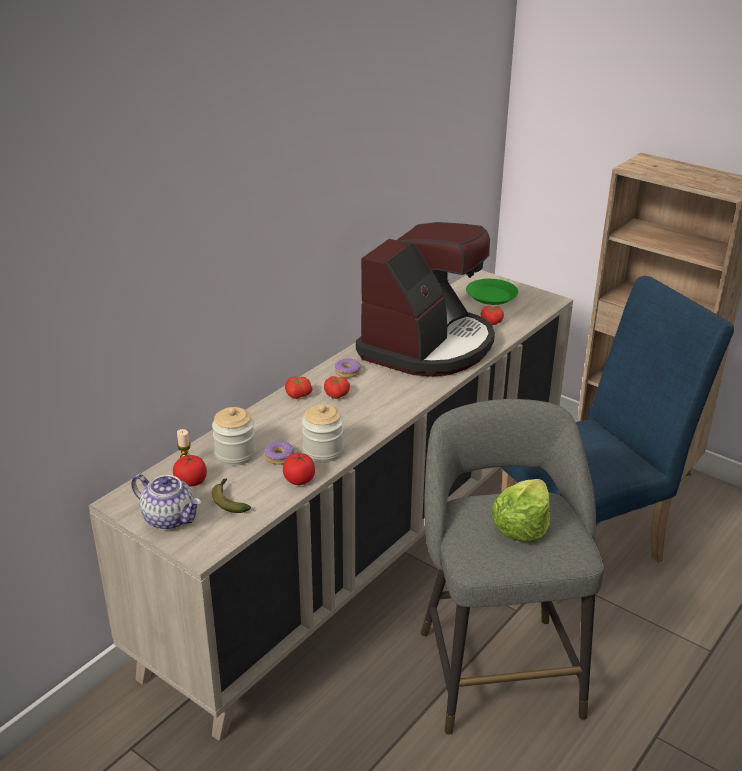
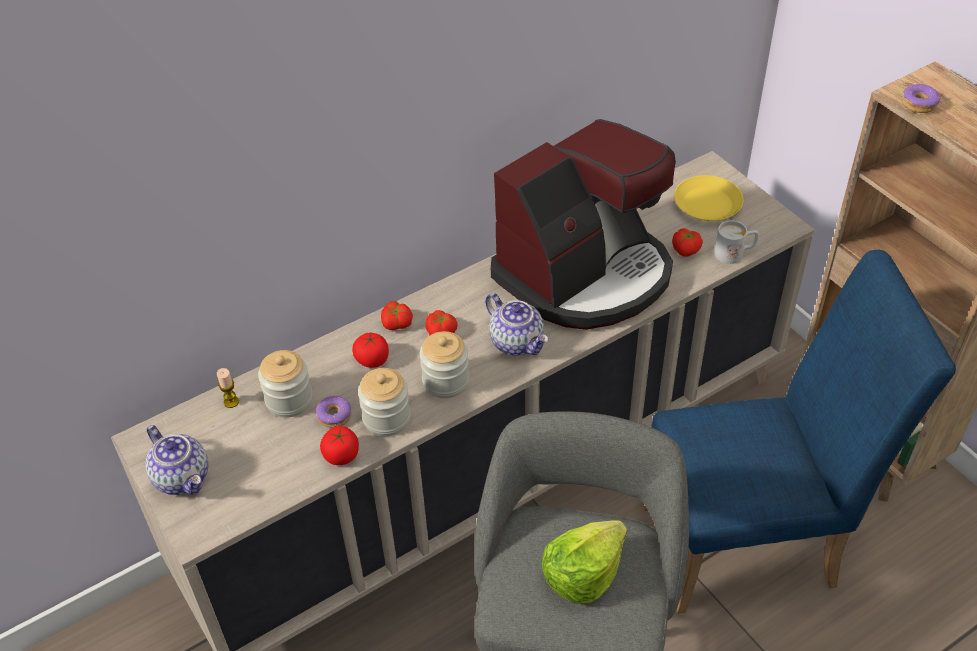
camera: 20 degrees right, 15 degrees up
tomato [173,455,207,486] -> tomato moved to [352,333,389,368]
banana [212,478,251,513] -> none
donut [335,358,361,378] -> donut moved to [901,84,941,113]
green plate [466,279,519,305] -> yellow plate [674,175,743,221]
none -> jar [420,331,469,398]
none -> teapot [485,293,548,356]
none -> white mug [714,220,759,264]

